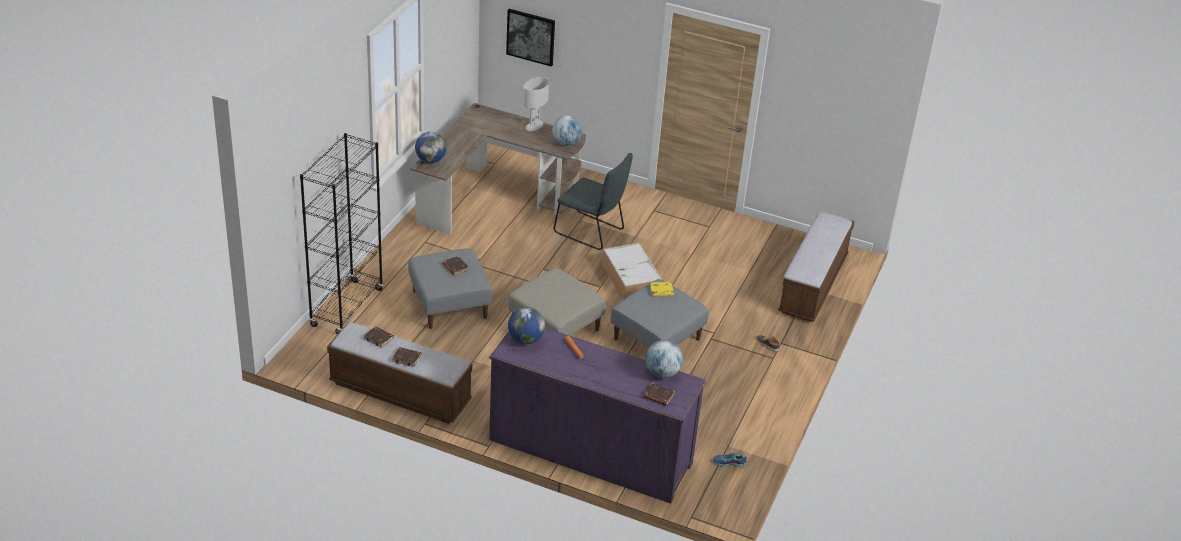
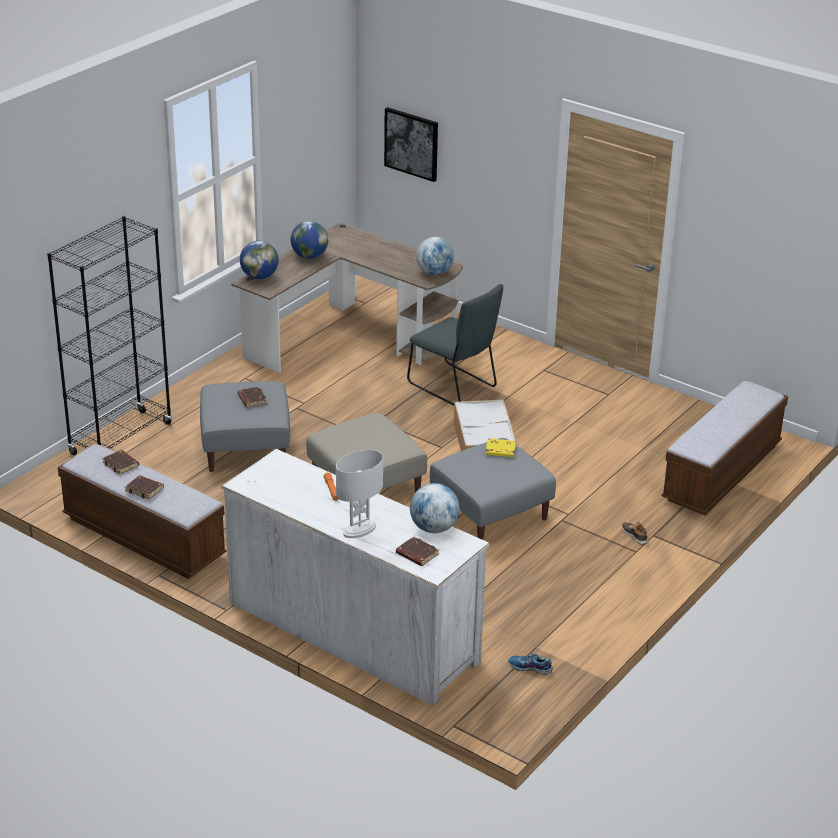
camera: 15 degrees right, 5 degrees down
purple dresser [489,328,706,503] -> white dresser [221,449,489,706]
globe [508,307,545,344] -> globe moved to [291,221,328,259]
white table lamp [523,77,549,132] -> white table lamp moved to [336,450,383,538]

